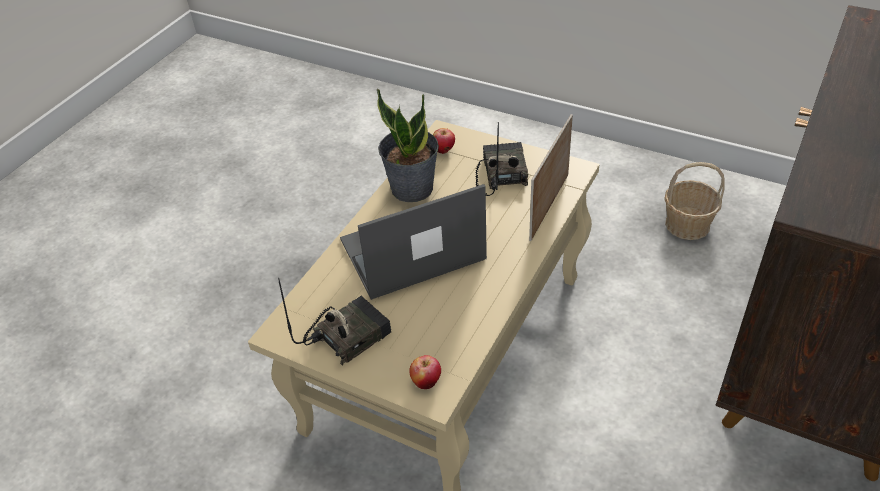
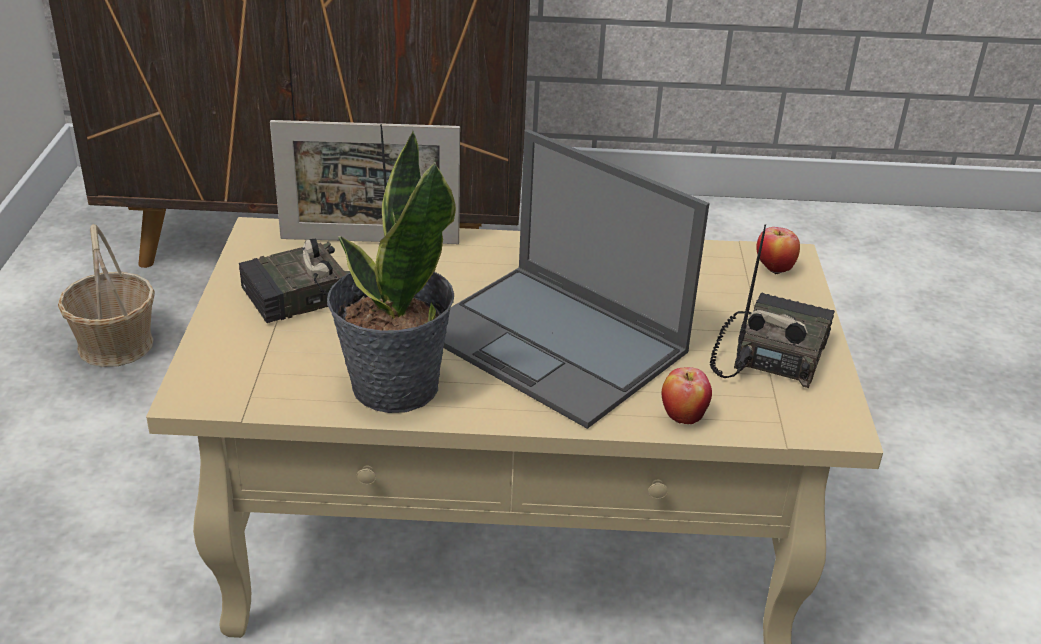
camera: 120 degrees left, 10 degrees down
radio [278,278,391,366] -> radio turned 90 degrees clockwise [710,224,835,388]
apple [433,128,455,154] -> apple moved to [662,367,712,424]

